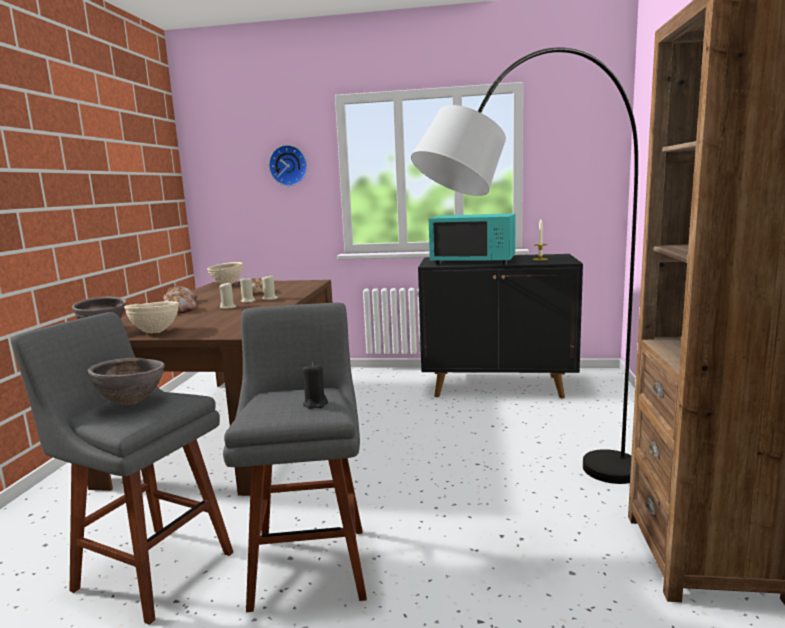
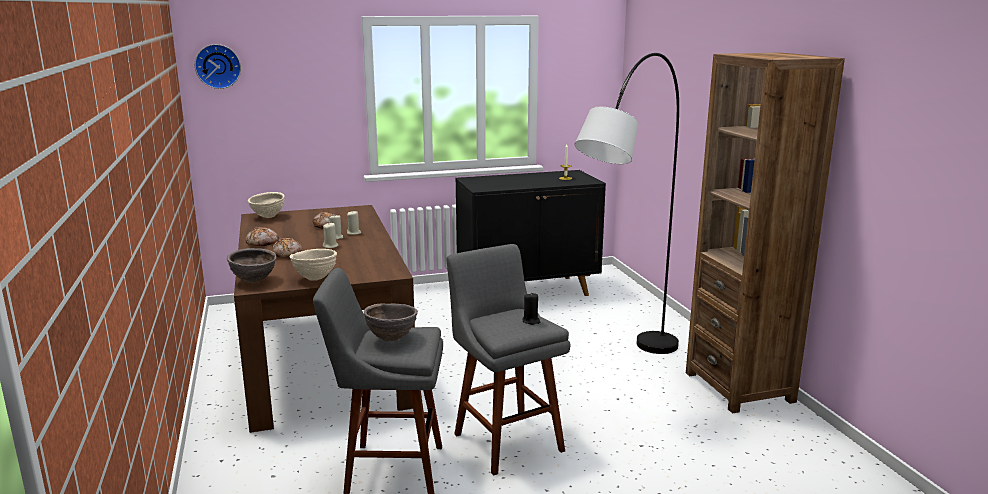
camera: 25 degrees left, 5 degrees up
wall clock [269,145,307,186] -> wall clock moved to [195,44,241,89]
turquoise microwave [429,213,515,264] -> none

